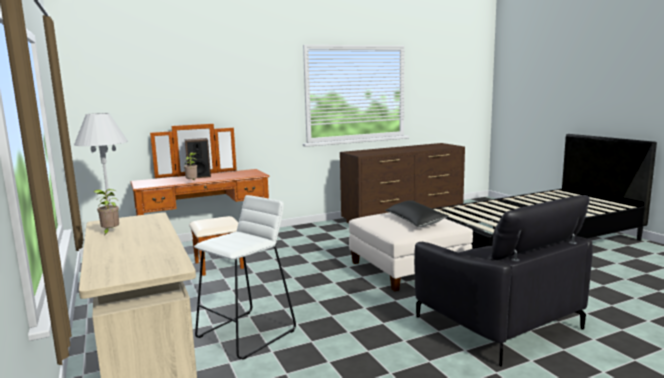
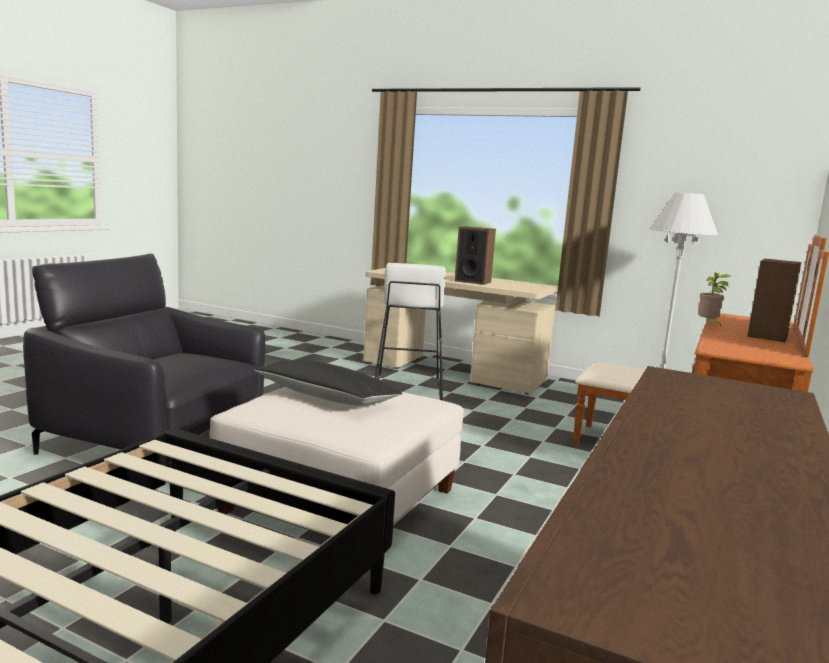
camera: 140 degrees right, 0 degrees up
potted plant [93,189,119,236] -> none
none -> speaker [455,226,496,285]

